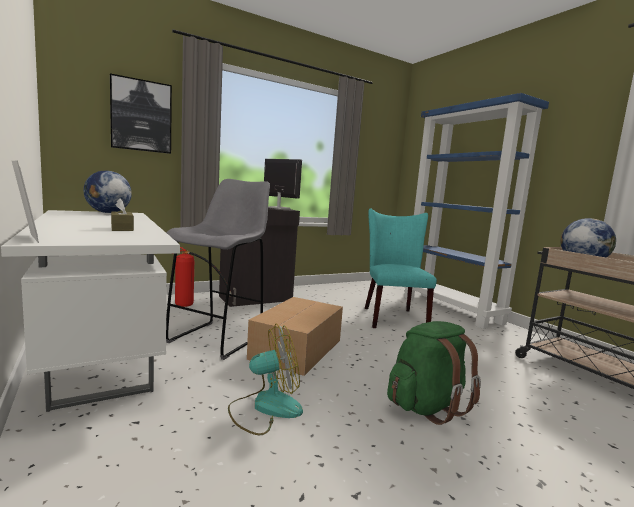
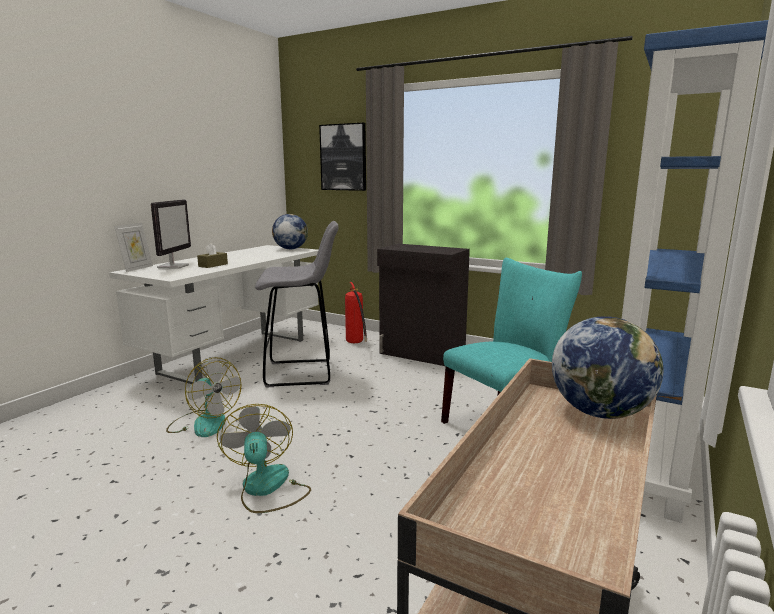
camera: 60 degrees right, 5 degrees up
cardboard box [247,297,343,376] -> none
monitor [264,159,302,209] -> monitor moved to [151,200,191,269]
green backpack [387,321,481,425] -> fan [217,404,311,513]

